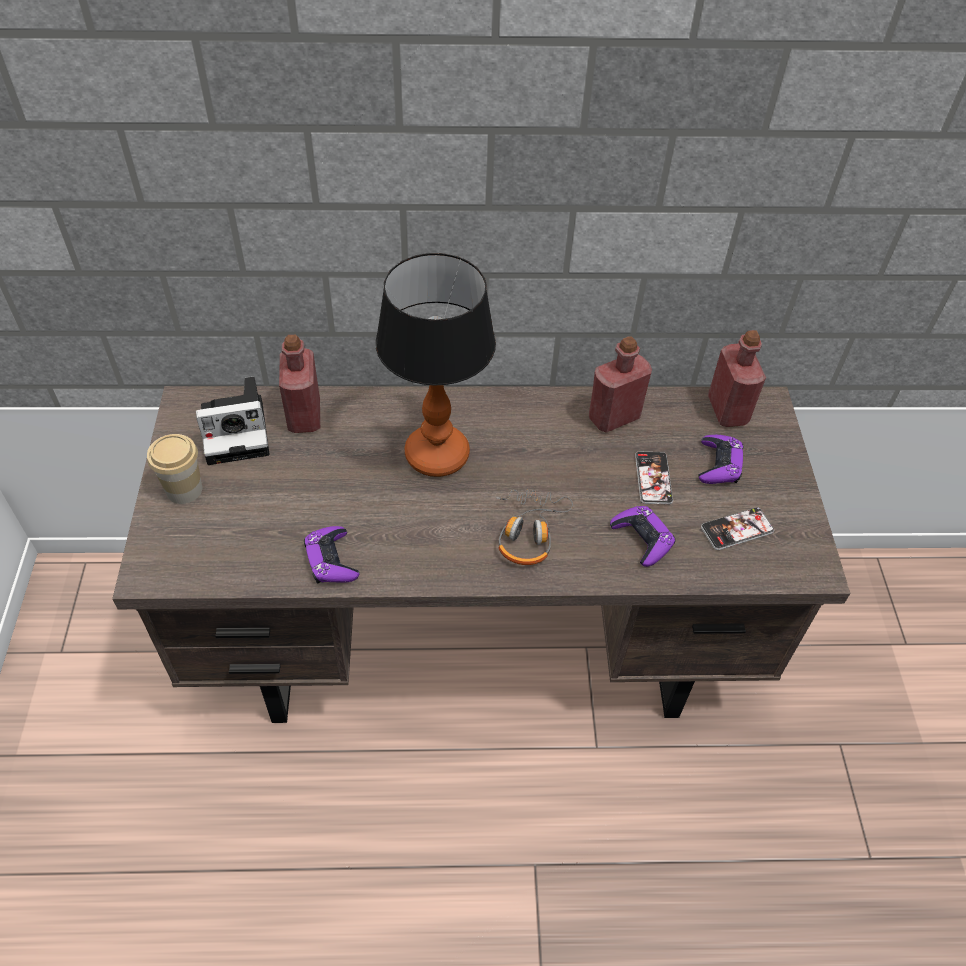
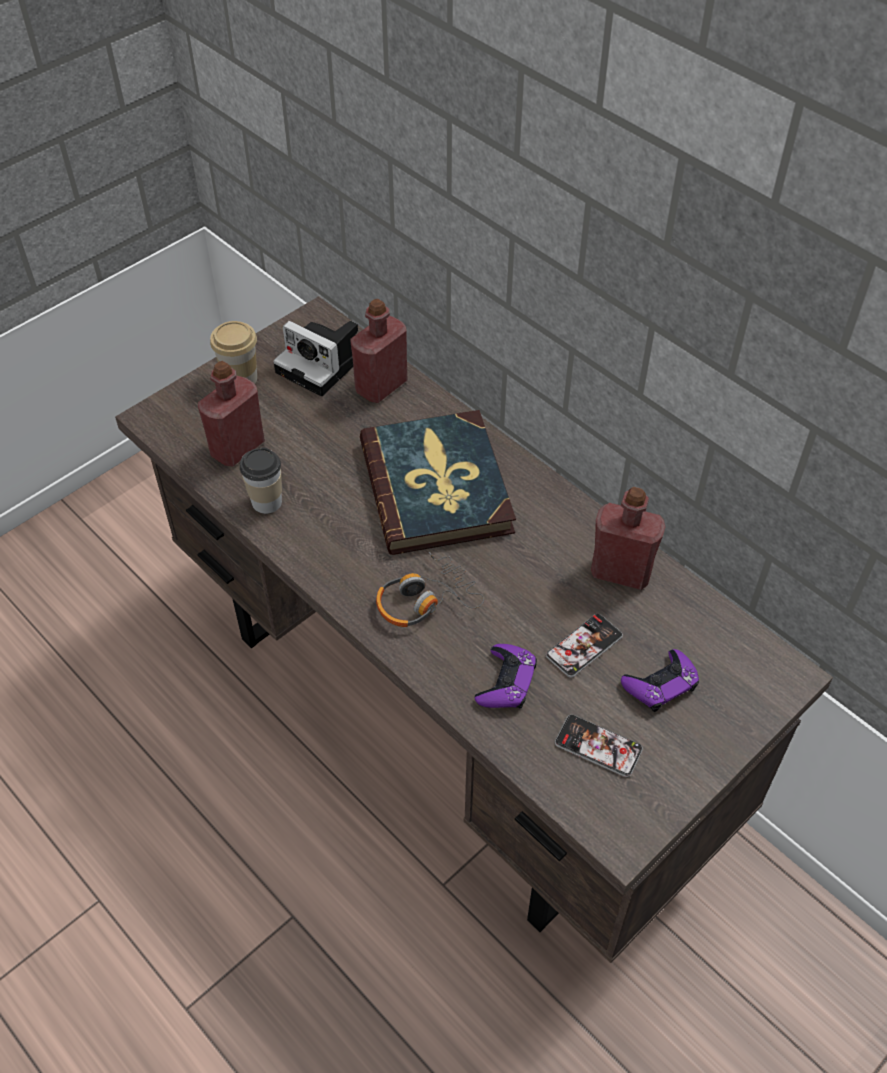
camera: 50 degrees right, 0 degrees up
purple game controller [304,526,359,583] -> cup [240,447,282,514]
table lamp [376,253,496,477] -> book [360,410,516,555]
red bottle [708,330,766,427] -> red bottle moved to [198,361,265,466]

